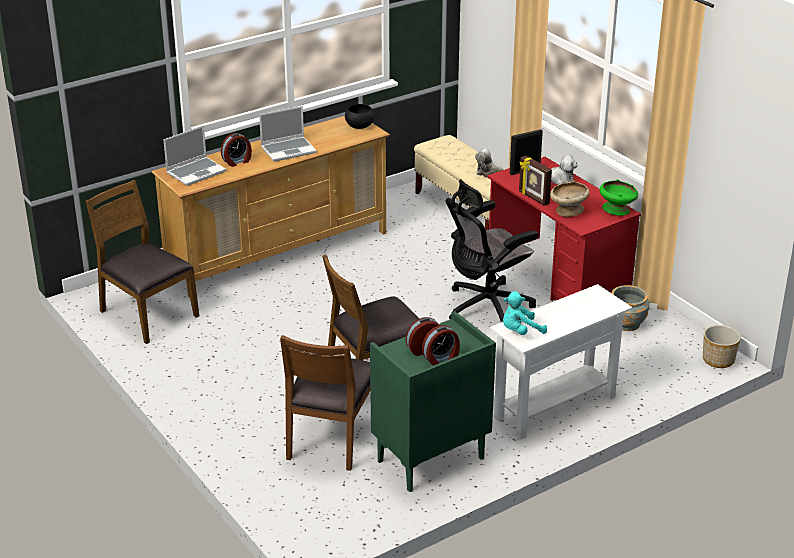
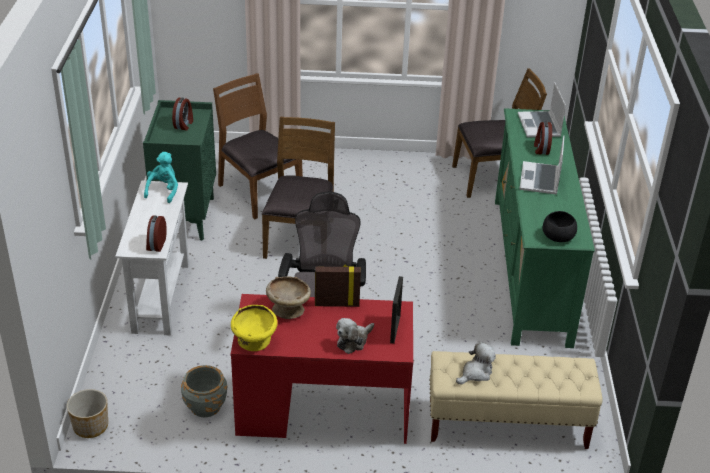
camera: 125 degrees right, 5 degrees up
brown dresser [152,116,390,298] -> green dresser [495,108,595,348]
alarm clock [422,325,460,366] -> alarm clock moved to [146,215,167,252]
green bowl [599,179,638,216] -> yellow bowl [231,305,278,351]

